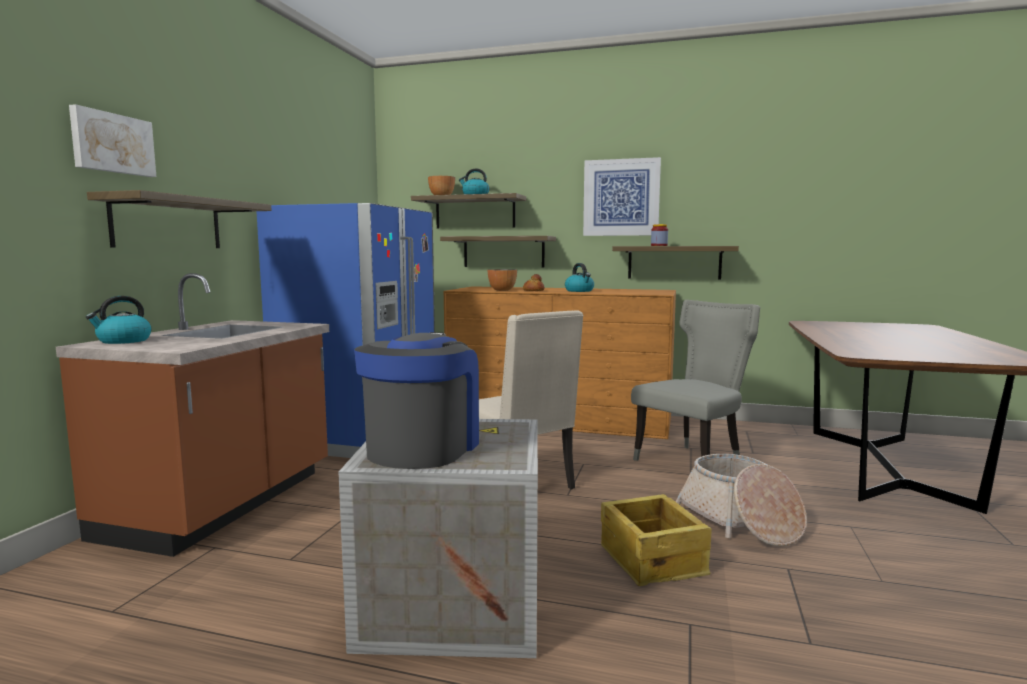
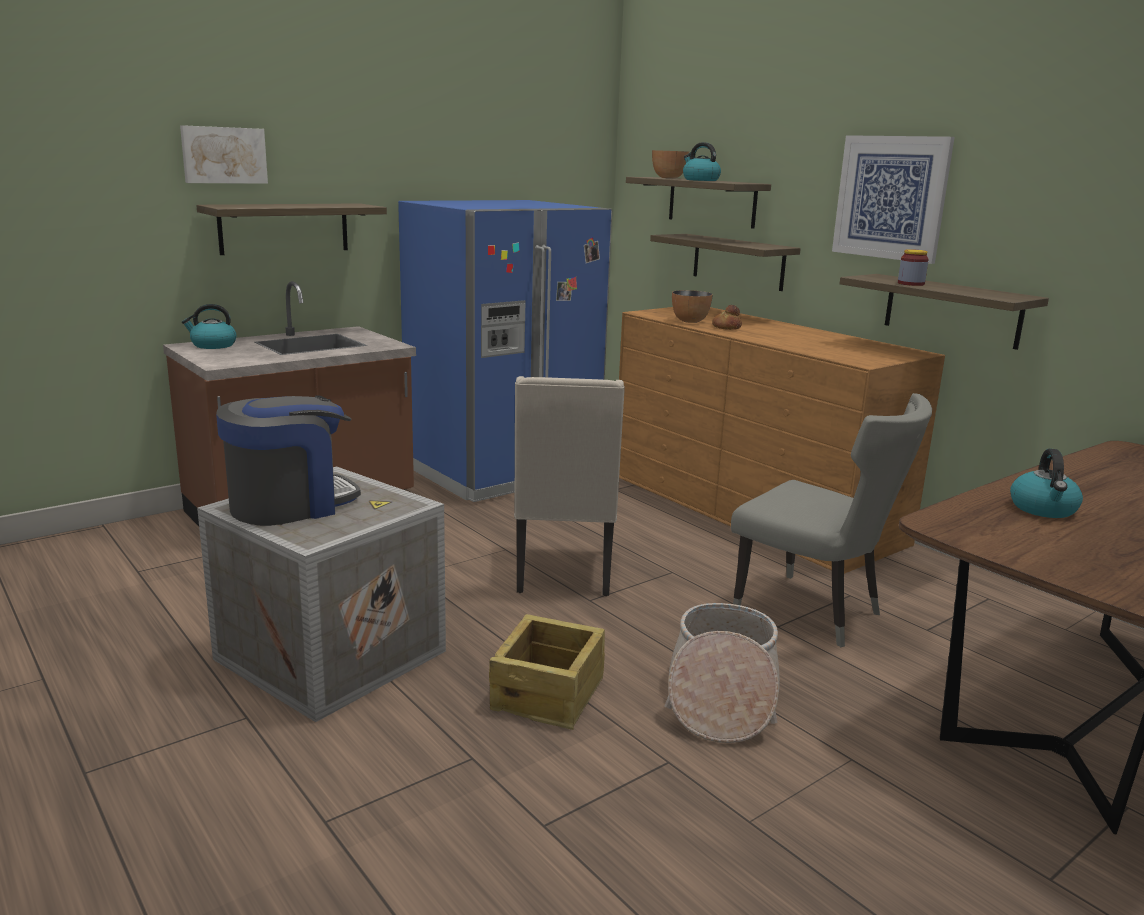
camera: 35 degrees right, 10 degrees up
kettle [565,263,594,292] -> kettle moved to [1010,449,1083,518]
grey chair [631,300,760,461] -> grey chair turned 45 degrees clockwise [731,393,932,647]

